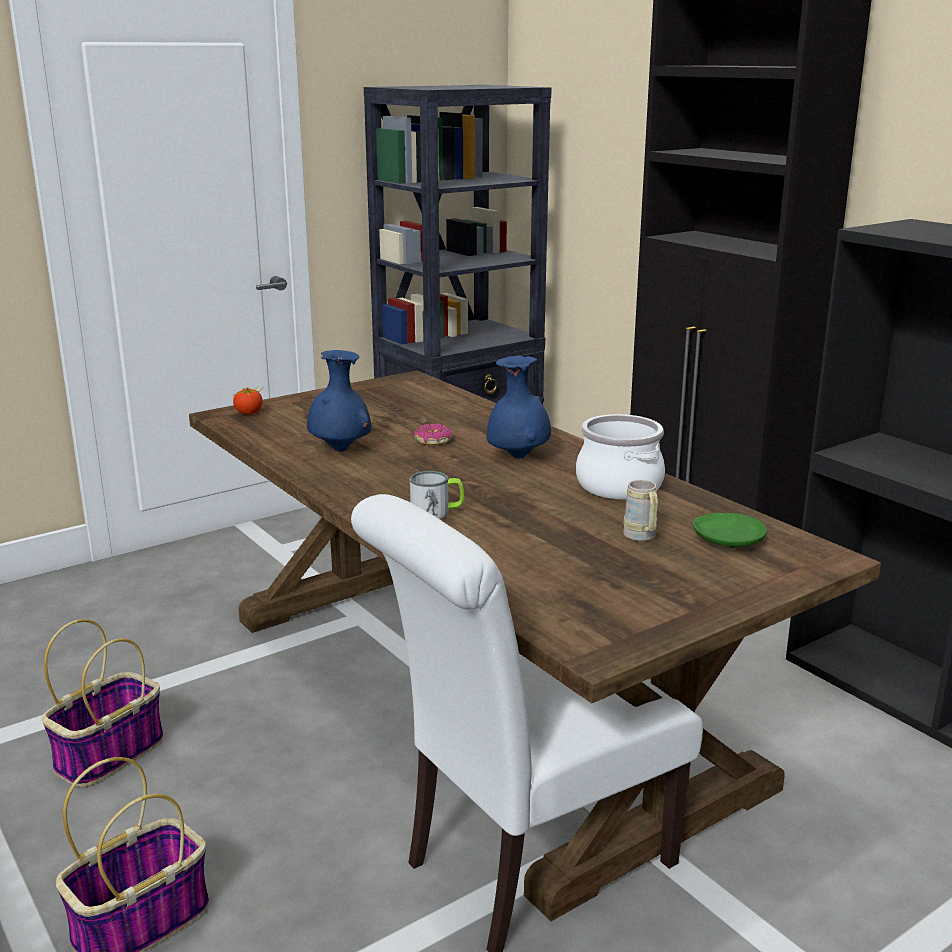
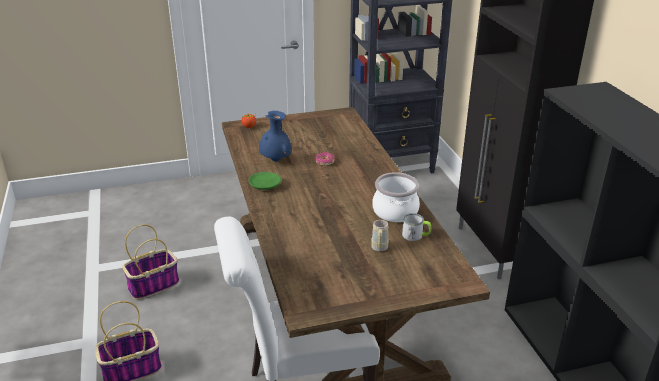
camera: 20 degrees right, 10 degrees up
mug [410,471,464,519] -> mug moved to [402,213,431,241]
blue vase [486,355,551,459] -> none
green plate [693,513,767,548] -> green plate moved to [249,172,281,190]

